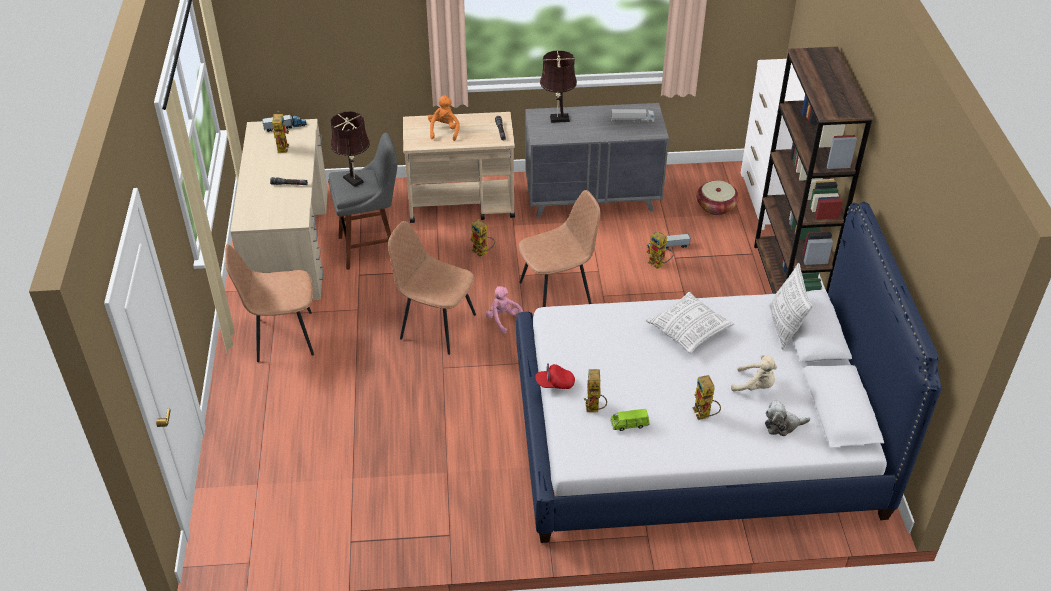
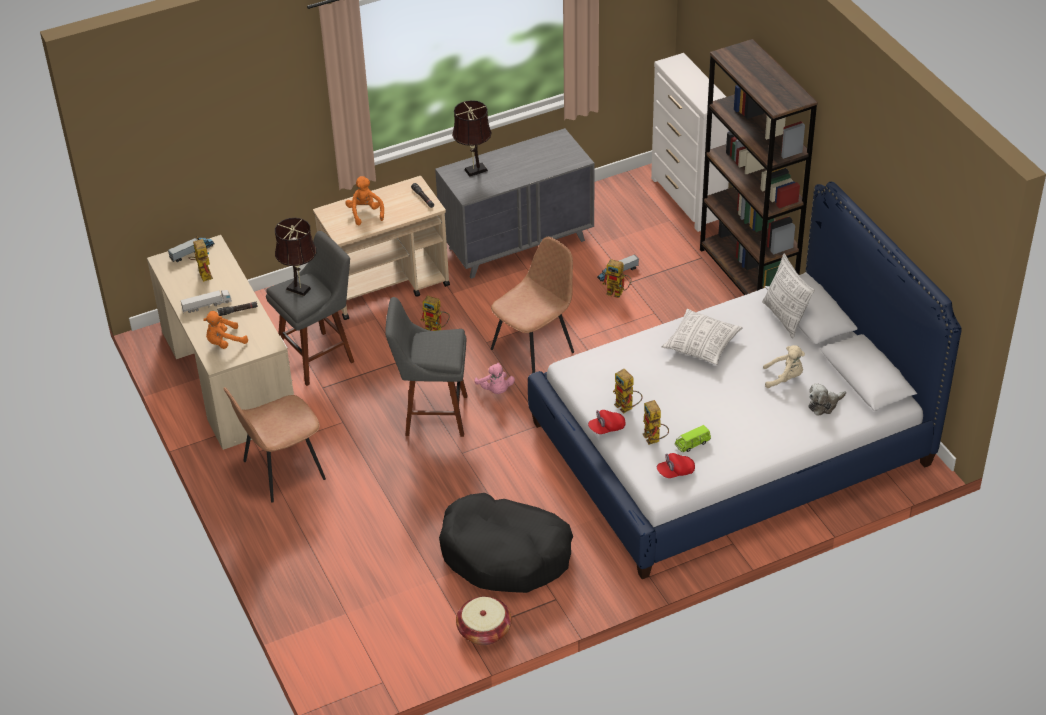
camera: 20 degrees left, 0 degrees up
brown chair [388,221,476,355] -> grey stool [385,297,467,437]
pink plush toy [485,286,523,334] -> pink plush toy turned 150 degrees counterclockwise [475,363,515,394]
toy truck [611,109,654,122] -> toy truck moved to [181,290,232,313]
toy robot [692,375,721,420] -> toy robot moved to [613,369,642,414]
basket [696,180,739,215] -> basket moved to [456,596,512,645]
none -> orange plush toy [203,311,248,349]
none -> black dog bed [439,493,573,593]
none -> red cap [657,453,695,478]

